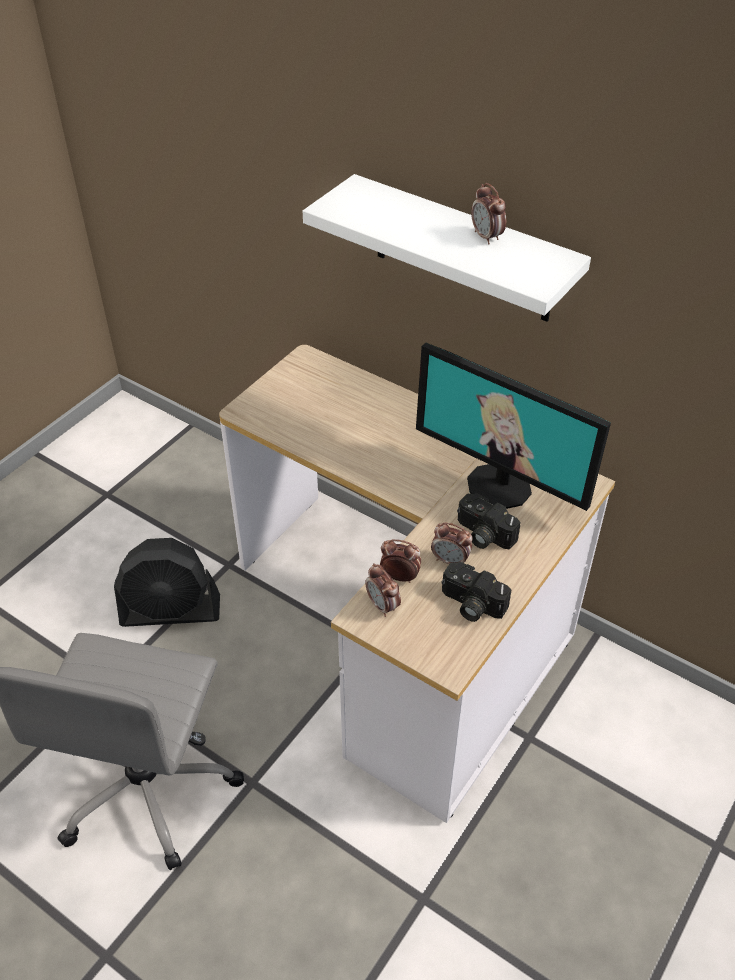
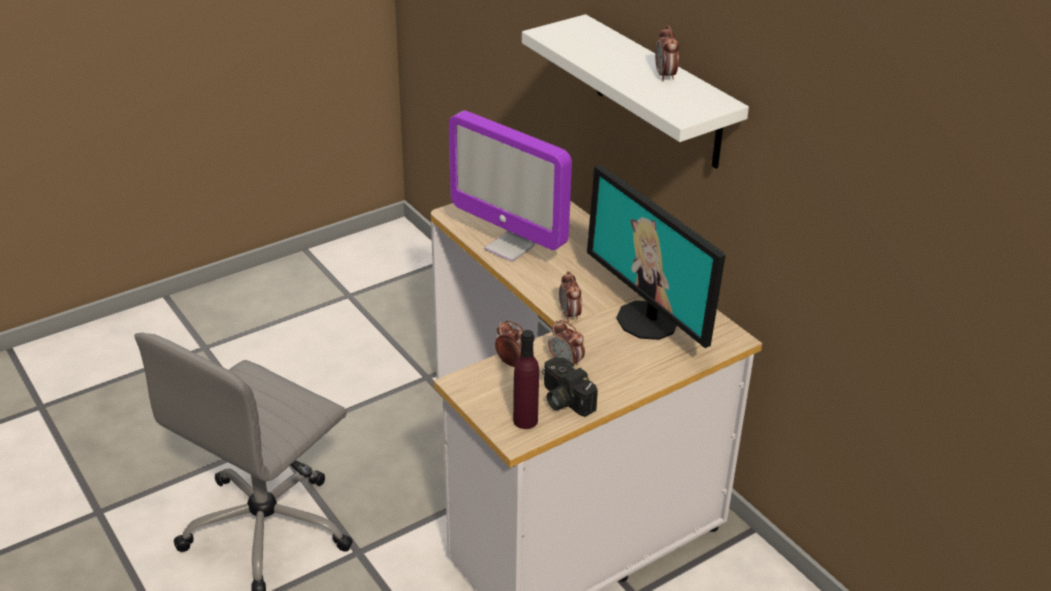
camera: 20 degrees right, 10 degrees down
black fan [114,538,220,627] -> none
alarm clock [365,563,401,617] -> alarm clock moved to [559,271,582,322]
camera [457,493,521,550] -> none
none -> monitor [449,111,572,262]
none -> purple bottle [513,330,539,429]

